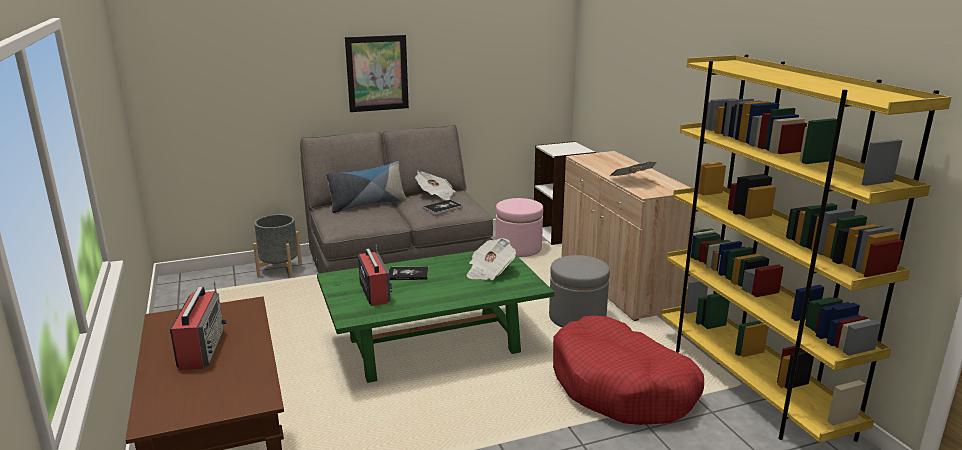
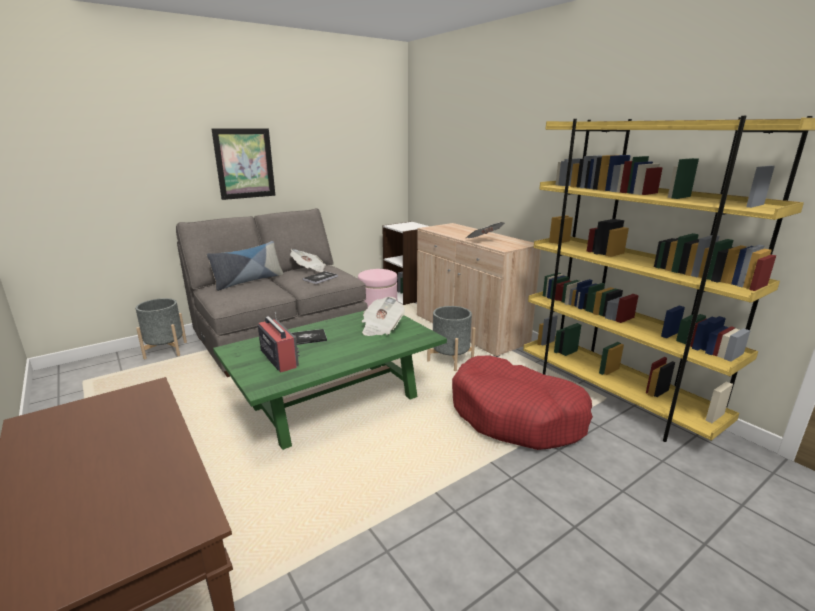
camera: 15 degrees left, 0 degrees up
radio [170,282,227,370] -> none
grey ottoman [549,255,610,327] -> grey planter [427,306,476,371]

